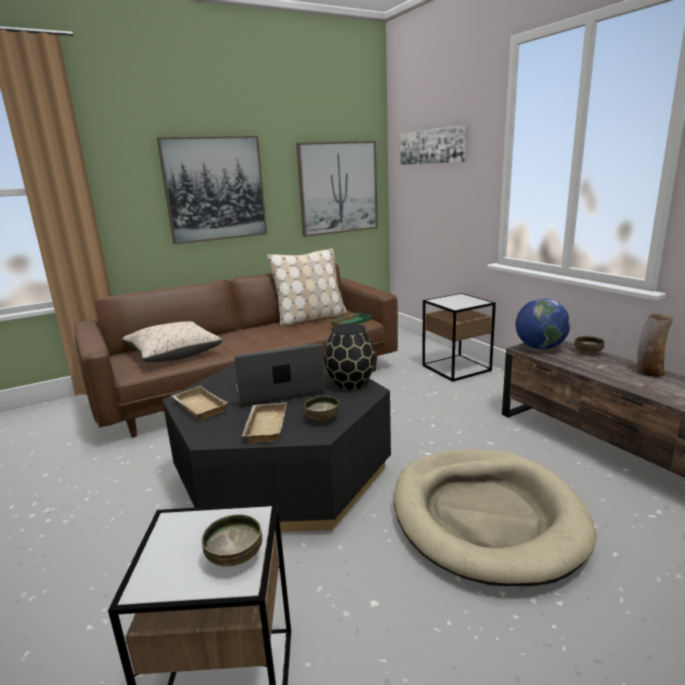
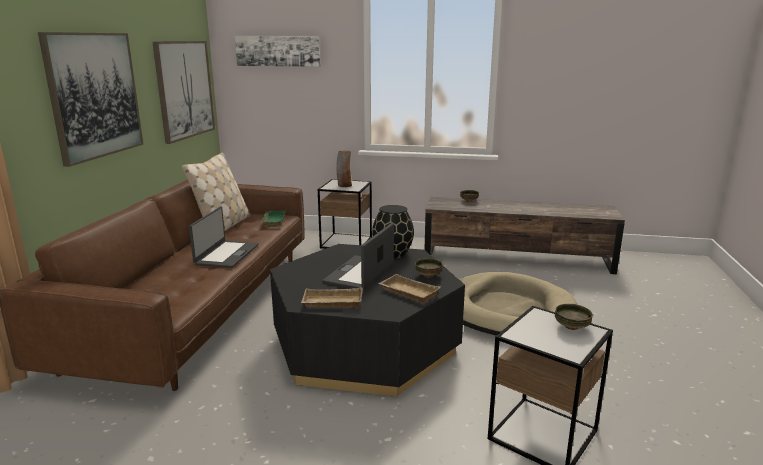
camera: 50 degrees left, 0 degrees up
beige pillow [122,321,222,362] -> none
globe [516,298,571,350] -> none
vase [637,314,674,377] -> vase moved to [336,151,352,187]
none -> laptop [189,207,259,268]

